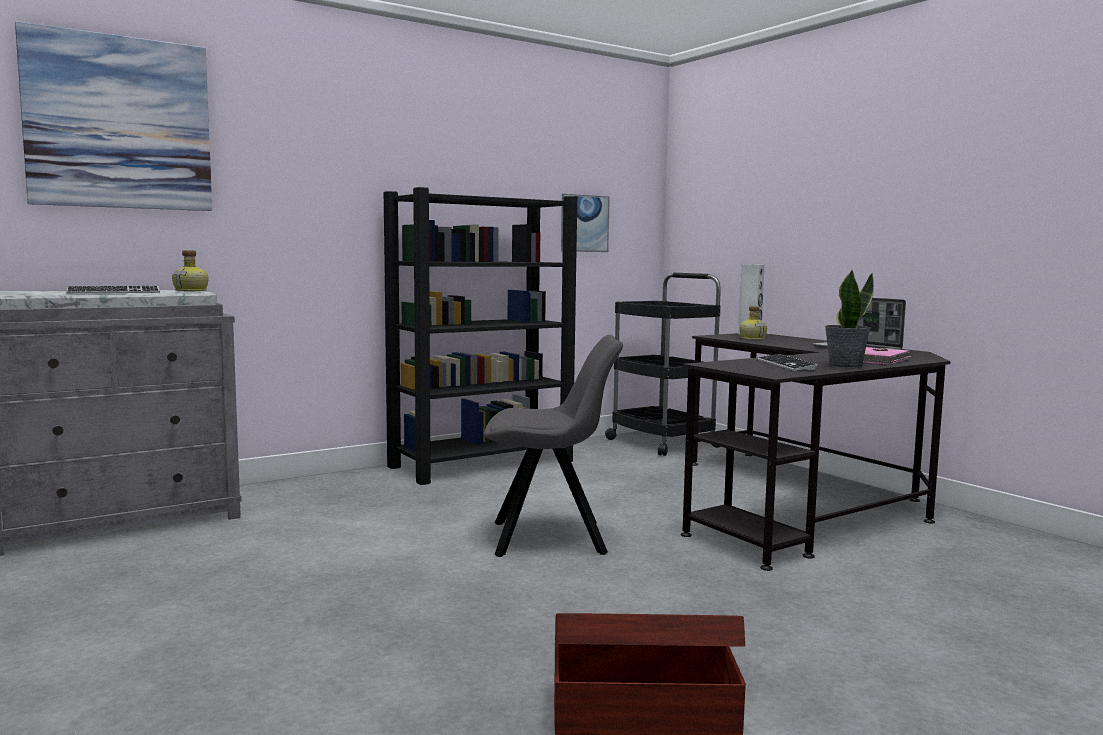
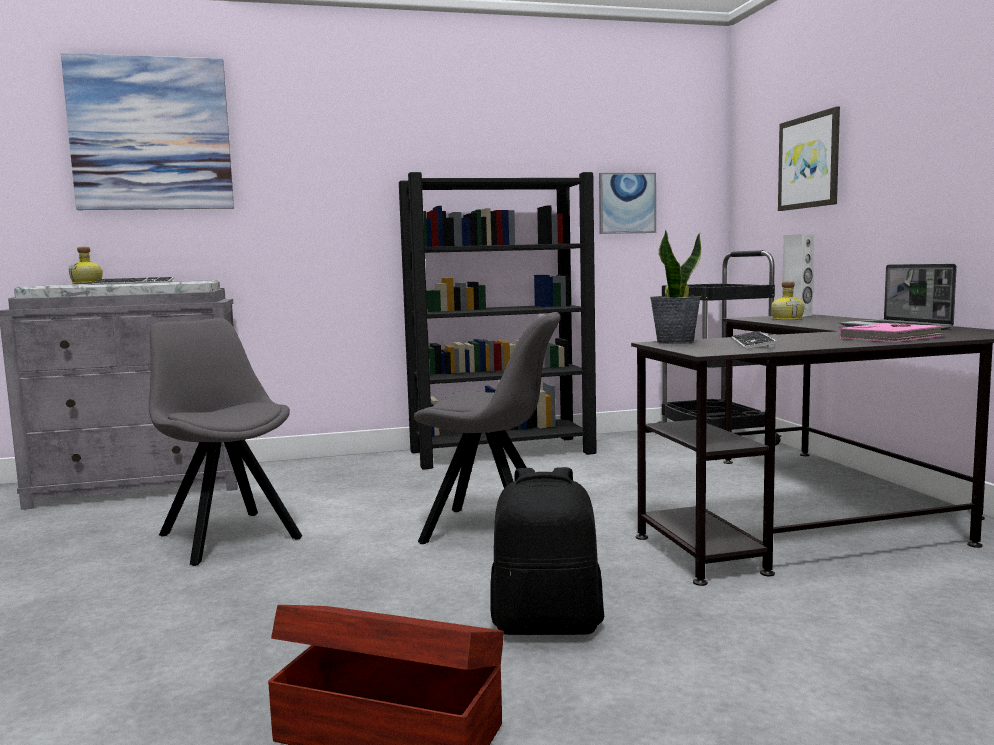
camera: 20 degrees right, 0 degrees up
bottle [172,250,209,291] -> bottle moved to [68,247,103,284]
potted plant [825,270,874,368] -> potted plant moved to [650,230,701,344]
none -> grey chair [149,318,302,566]
none -> black backpack [490,467,604,635]
none -> picture [778,107,840,211]

